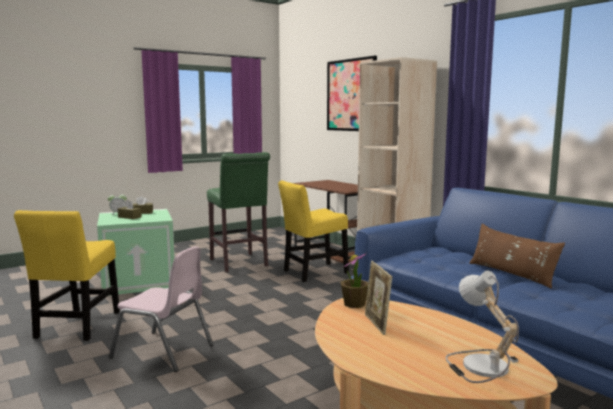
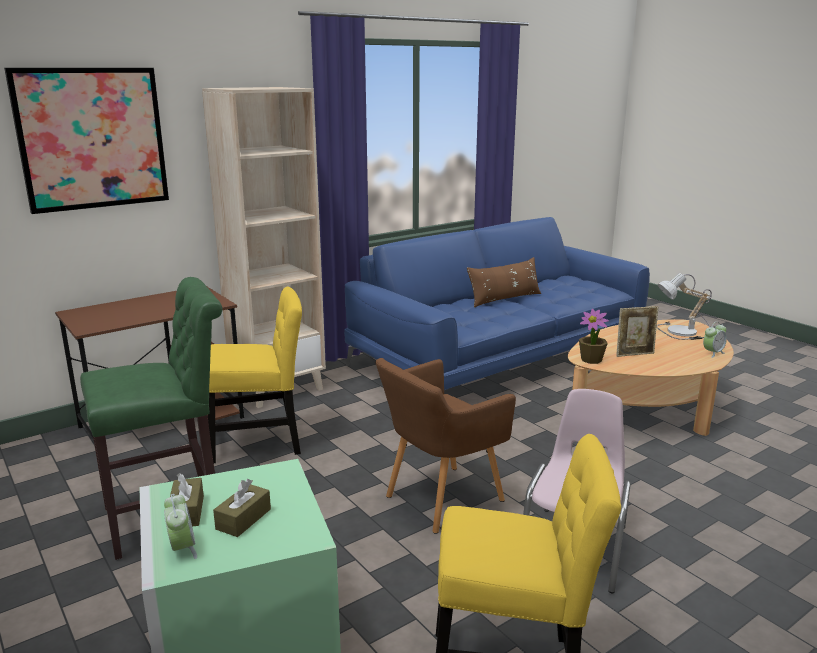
camera: 90 degrees left, 10 degrees up
yellow chair [278,181,349,282] -> yellow chair turned 75 degrees counterclockwise [208,287,302,463]
none -> brown armchair [376,358,516,533]
none -> alarm clock [703,322,727,358]

